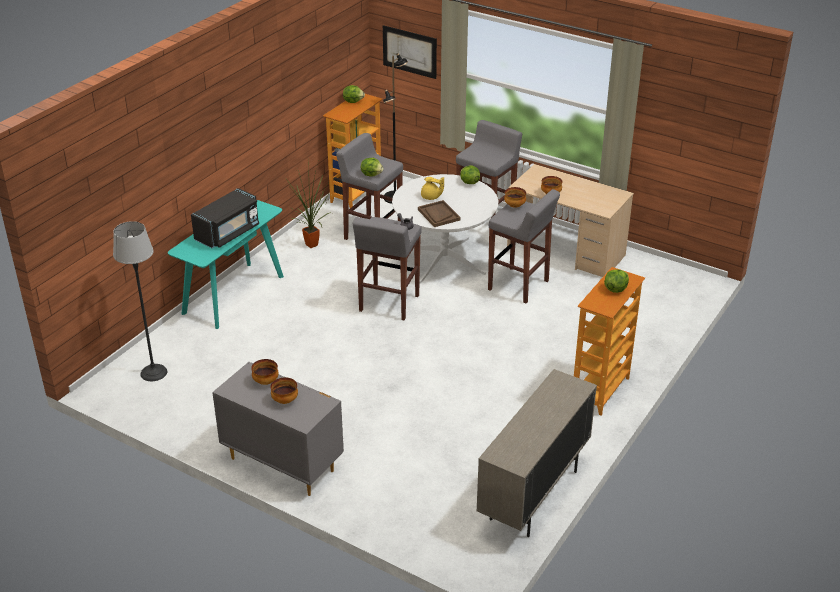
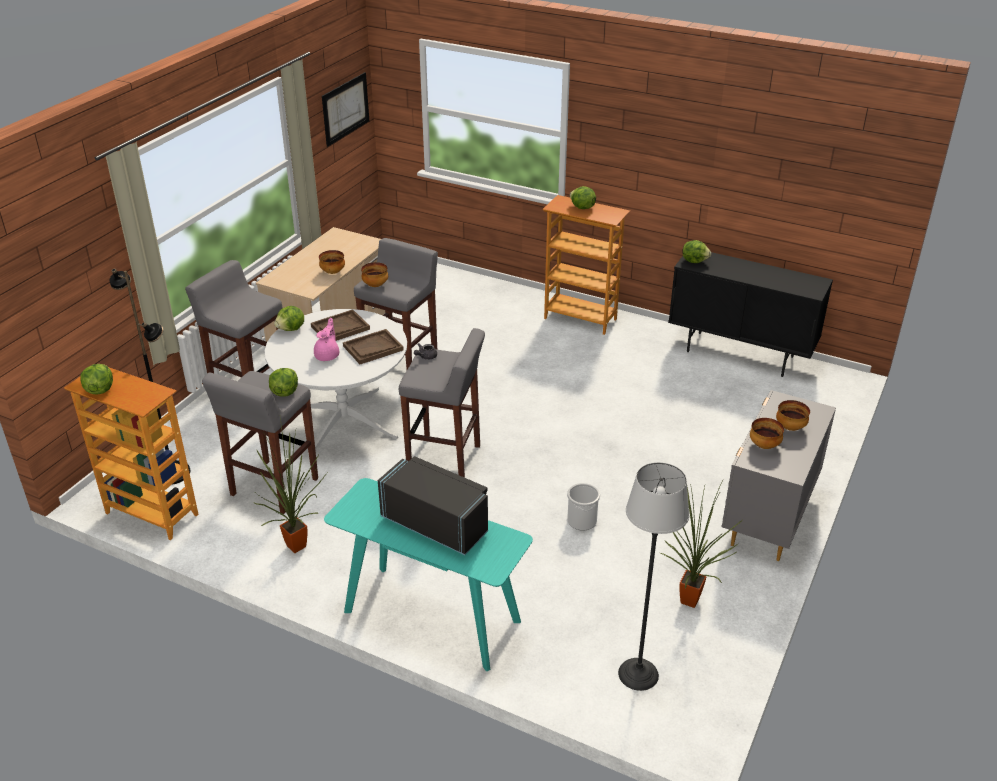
camera: 95 degrees left, 0 degrees up
picture [383,25,437,79] -> picture moved to [322,72,369,147]
yellow teapot [421,177,444,200] -> pink teapot [314,318,339,361]
beige cabinet [476,369,597,537] -> black cabinet [668,252,833,377]
none -> brown tray [311,309,370,341]
none -> bucket [567,483,600,531]
none -> potted plant [660,482,741,608]
none -> lettuce [682,240,711,263]

